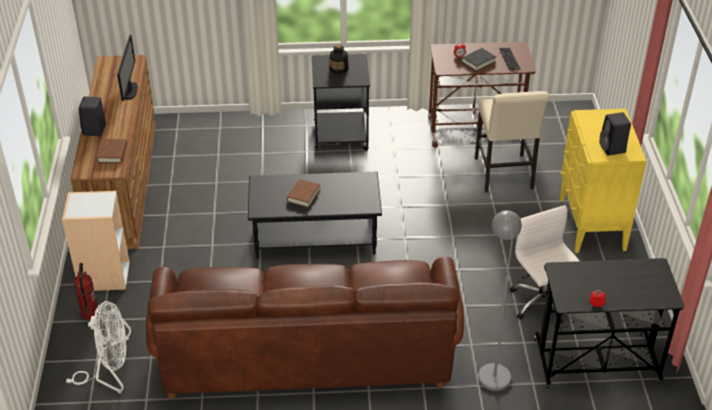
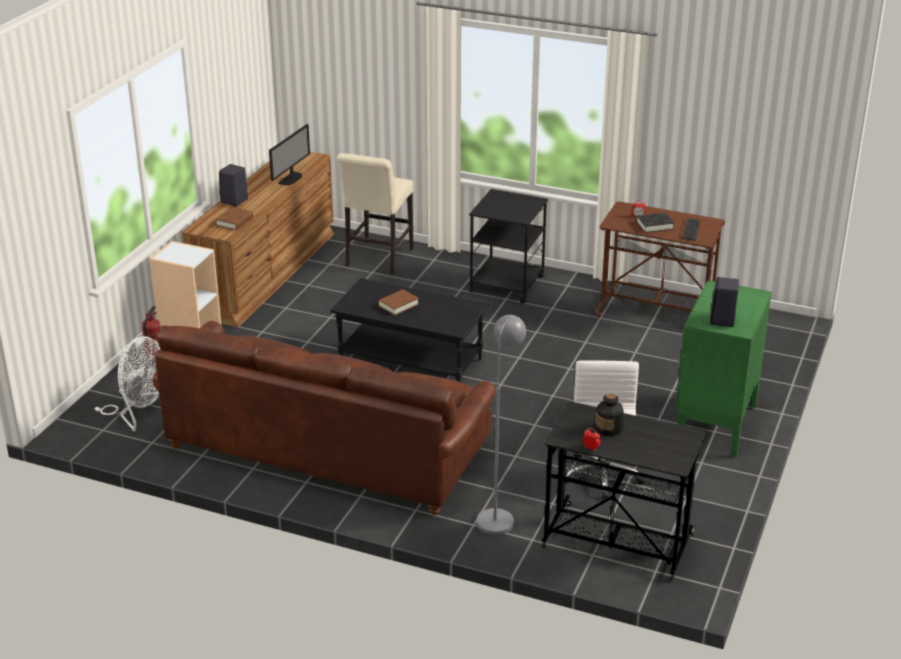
camera: 25 degrees right, 10 degrees down
bottle [329,44,349,74] -> bottle moved to [594,394,624,437]
beige stool [475,91,549,192] -> beige stool moved to [336,153,413,274]
yellow dresser [560,109,646,253] -> green dresser [676,280,772,458]

